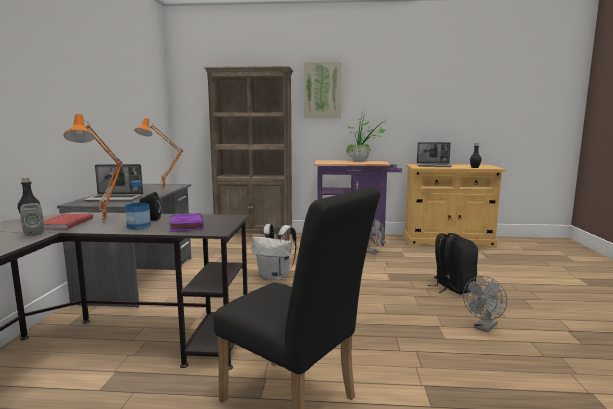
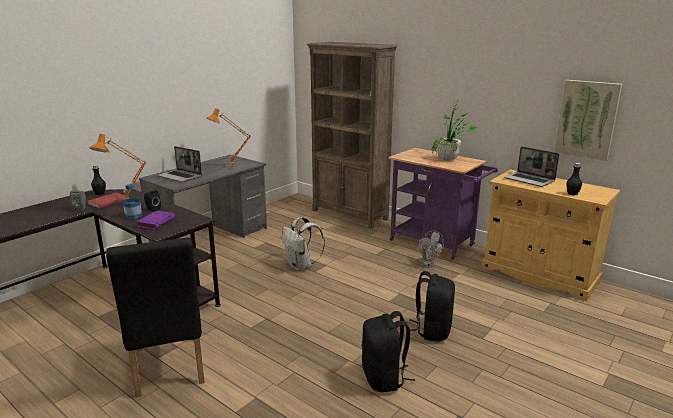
camera: 35 degrees right, 10 degrees up
picture [304,62,342,118] -> picture moved to [554,80,622,161]
grey fan [463,276,507,332] -> black backpack [362,311,415,392]

